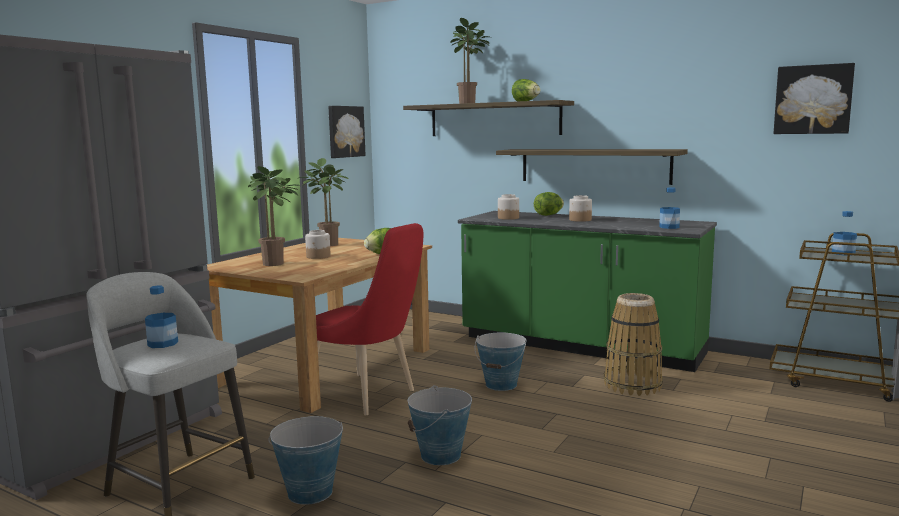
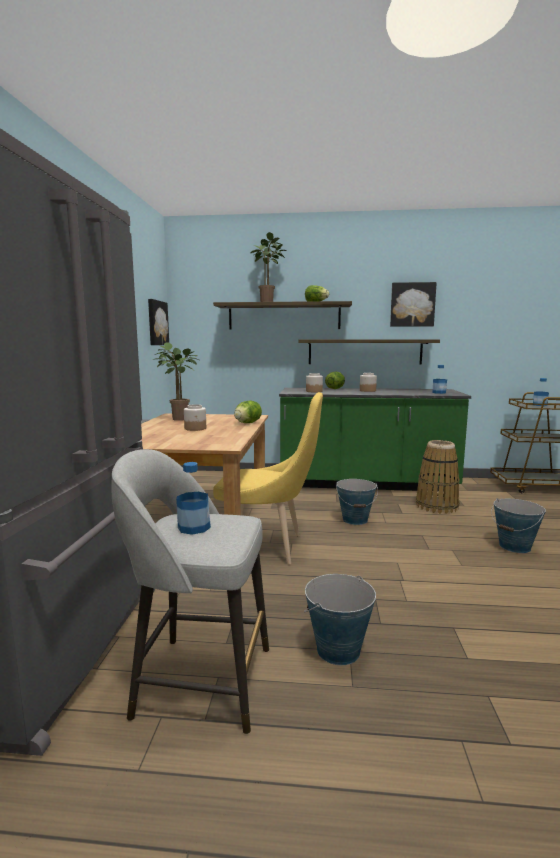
camera: 25 degrees left, 0 degrees up
potted plant [248,166,300,266] -> none
red chair [316,223,424,416] -> yellow chair [213,392,323,565]
bucket [407,385,472,465] -> bucket moved to [491,498,546,553]
picture [774,63,855,134] -> picture moved to [390,282,437,327]

